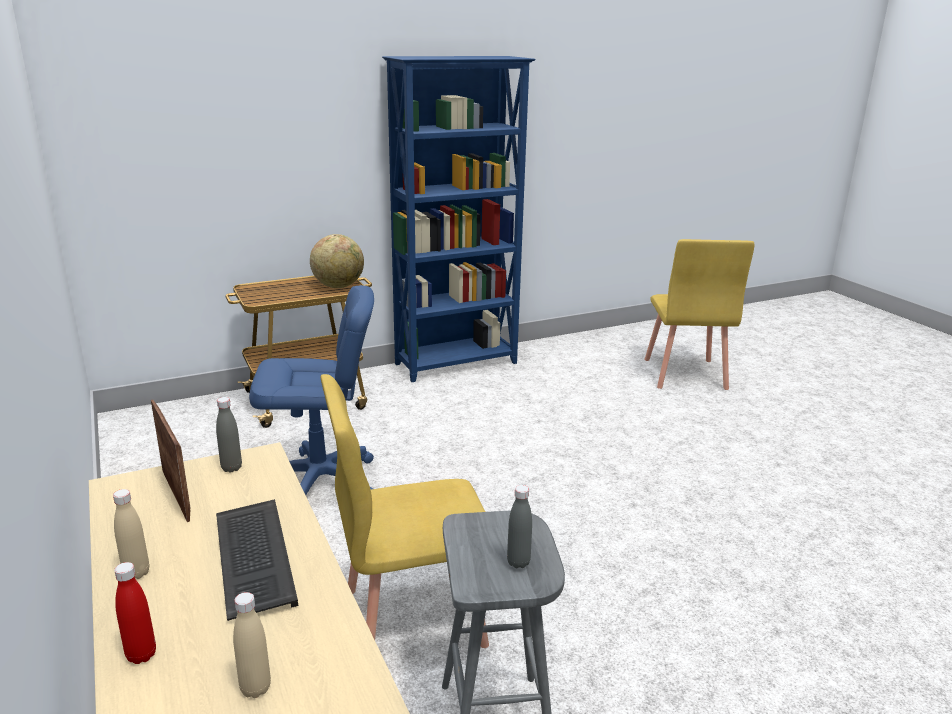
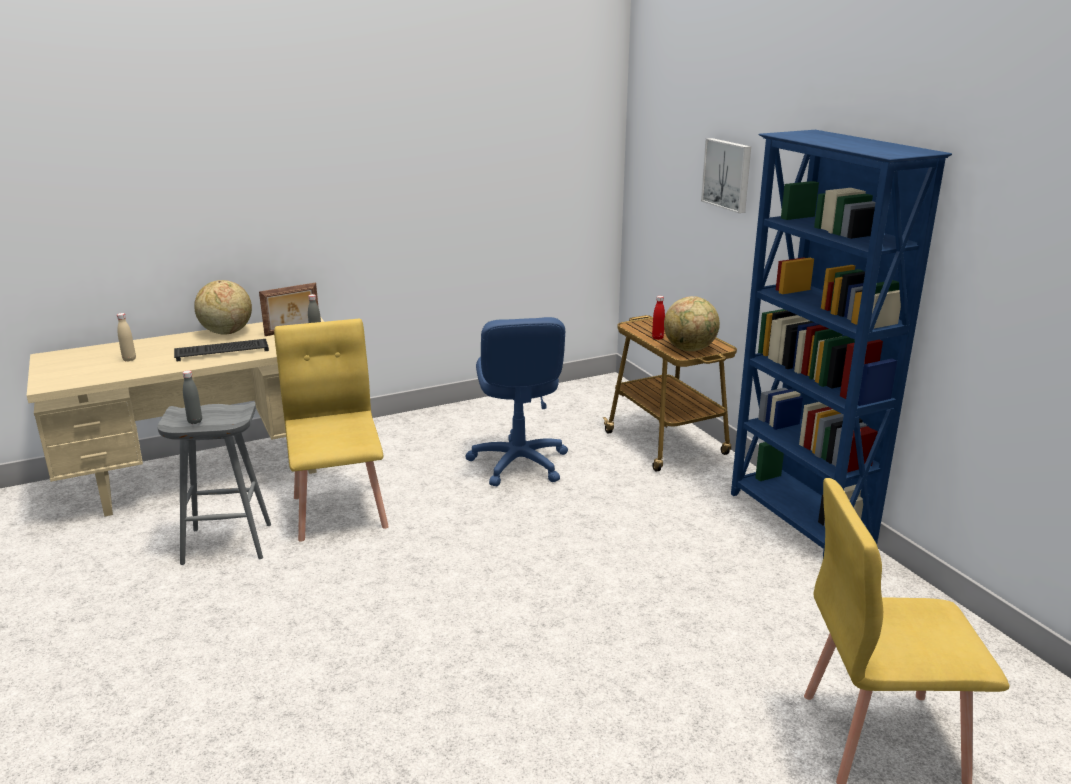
camera: 90 degrees right, 0 degrees up
beige bottle [113,489,150,579] -> globe [194,280,252,334]
red bottle [114,562,156,664] -> red bottle moved to [652,296,665,340]
none -> picture [701,138,751,213]

